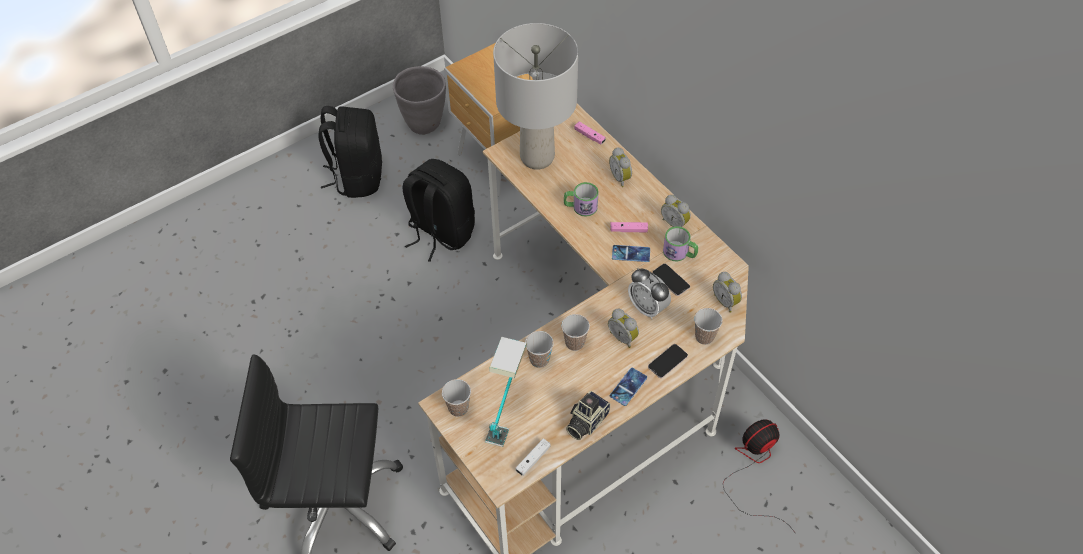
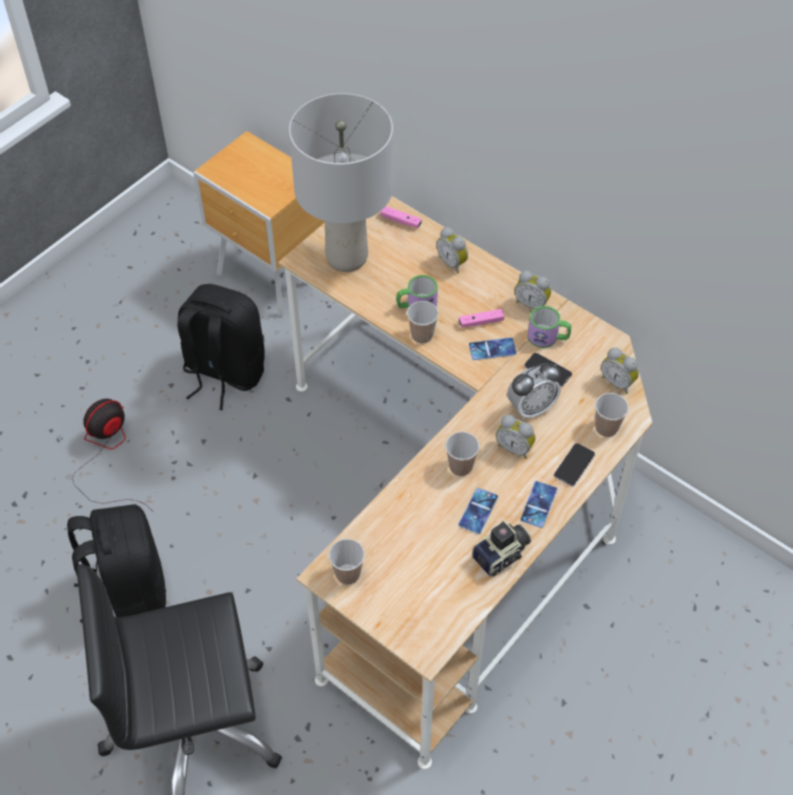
camera: 15 degrees left, 0 degrees up
black backpack [318,106,382,198] -> black backpack moved to [67,504,166,623]
grey planter [393,66,446,135] -> none
table lamp [485,337,527,447] -> none
white game controller [515,439,551,476] -> none
cup [525,331,554,368] -> cup moved to [407,301,438,344]
camera [566,391,610,440] -> camera turned 150 degrees counterclockwise [472,519,531,577]
alarm clock [628,268,671,319] -> alarm clock turned 60 degrees counterclockwise [507,363,561,420]
fan [723,420,796,534] -> fan moved to [72,398,150,509]
none -> phone [458,488,498,534]

